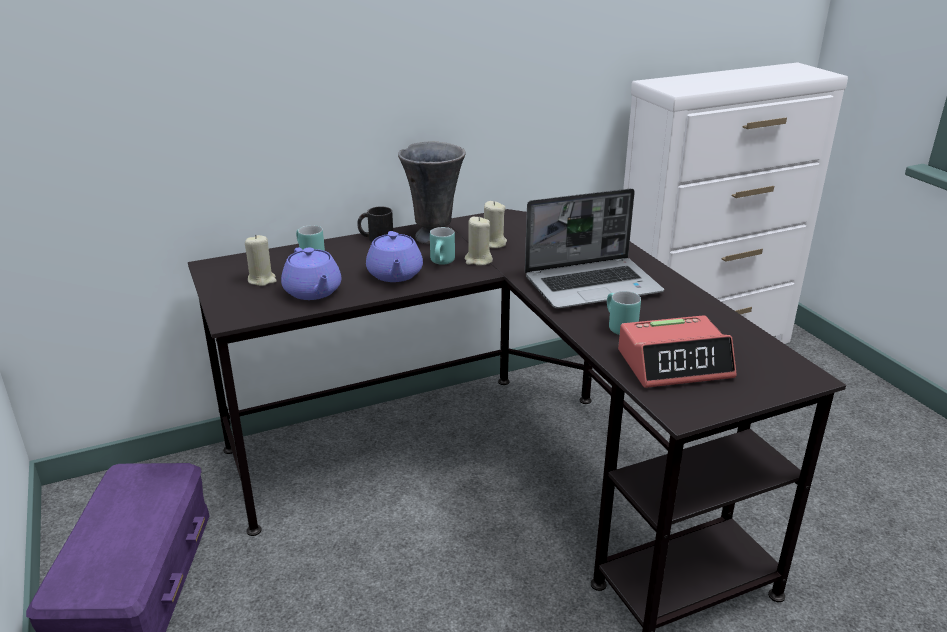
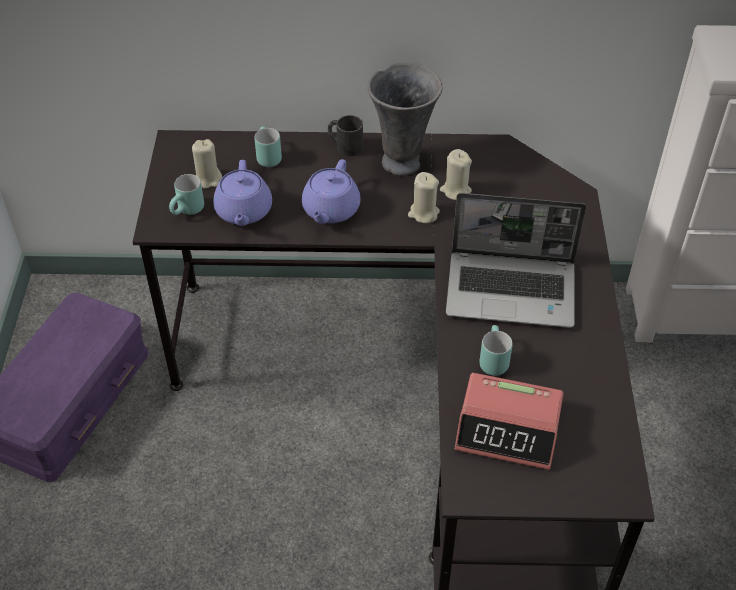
camera: 25 degrees right, 20 degrees up
turquoise mug [430,227,455,265] -> turquoise mug moved to [169,174,204,215]

